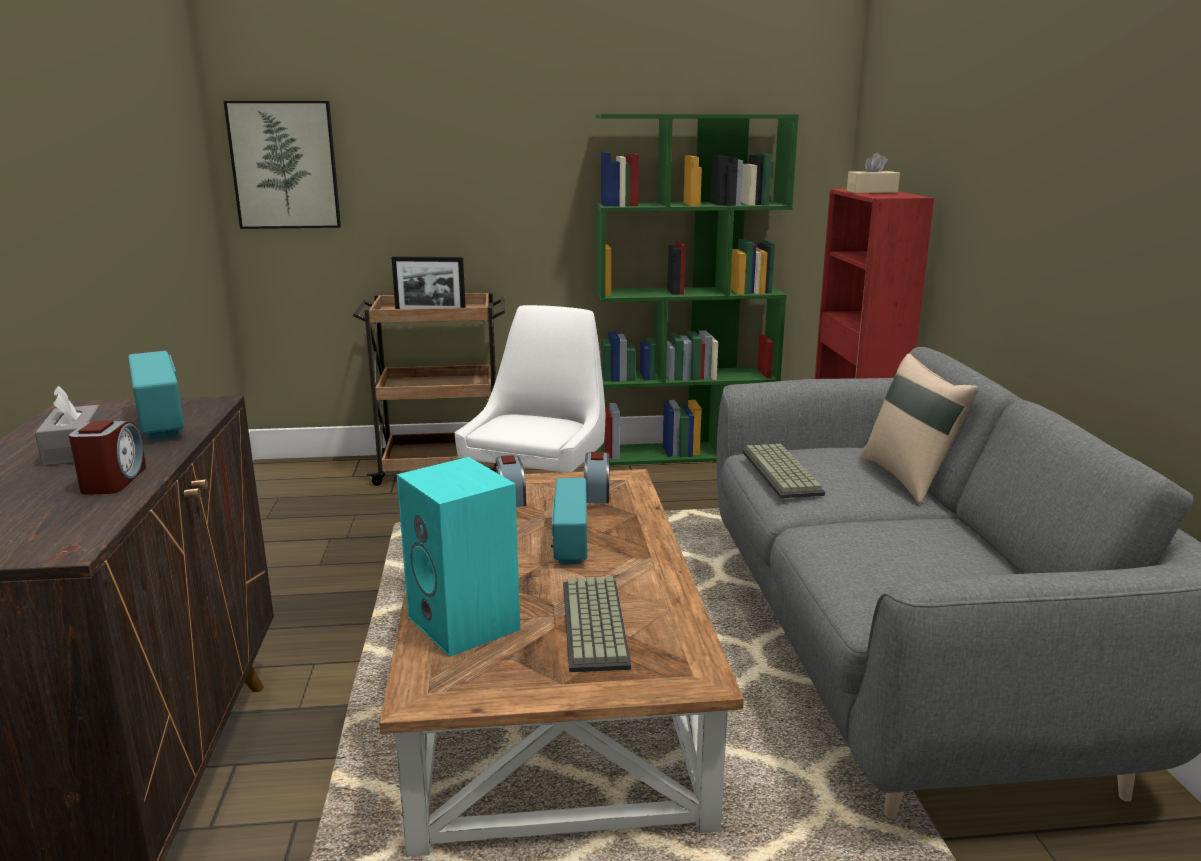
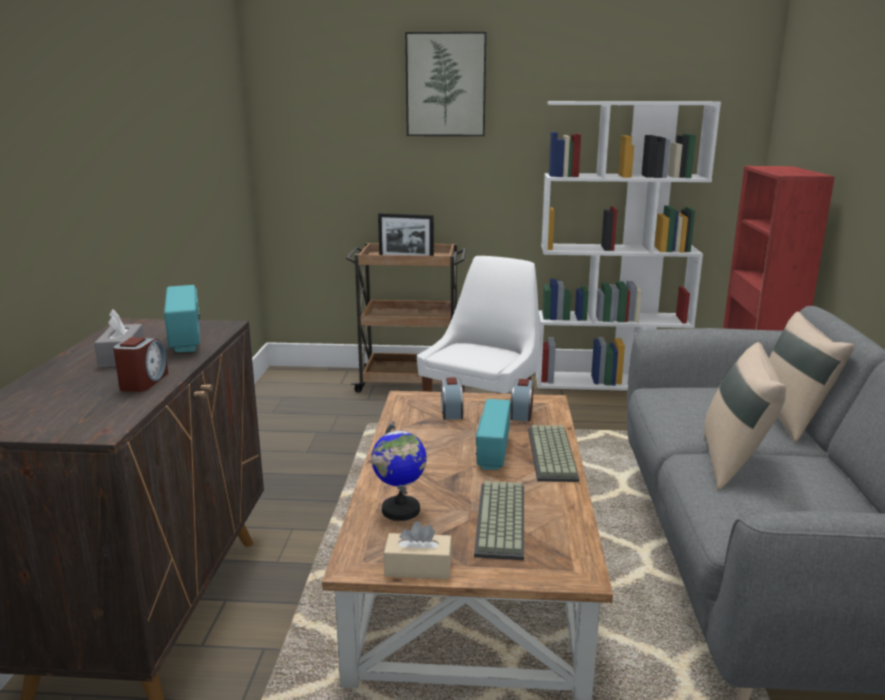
camera: 10 degrees right, 0 degrees up
picture [224,101,341,229] -> picture moved to [405,32,486,136]
turquoise speaker [397,457,520,657] -> globe [371,422,427,521]
green bookcase [595,114,799,466] -> white bookcase [536,101,721,391]
keyboard [742,444,825,498] -> keyboard moved to [528,425,579,482]
beige tissue box [847,152,900,193] -> beige tissue box moved to [384,521,452,579]
none -> beige pillow [704,342,786,490]

